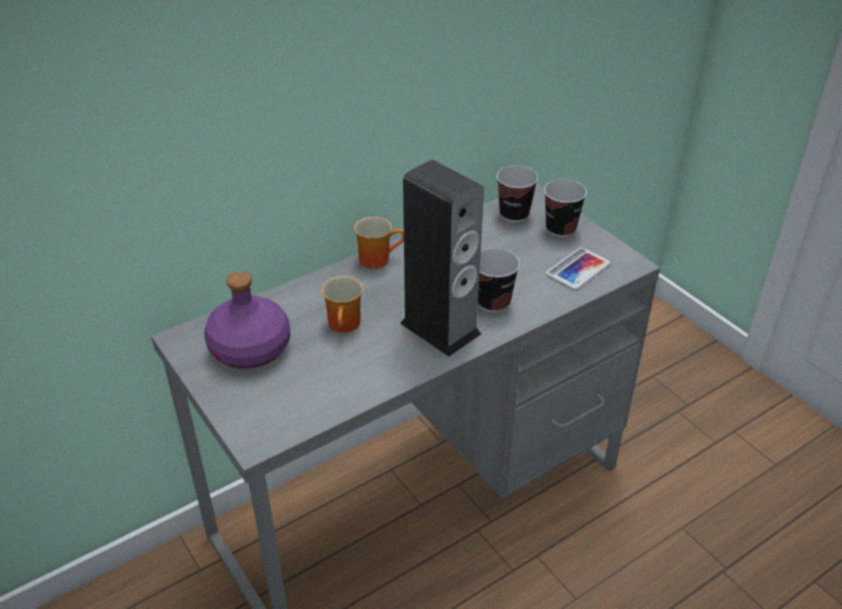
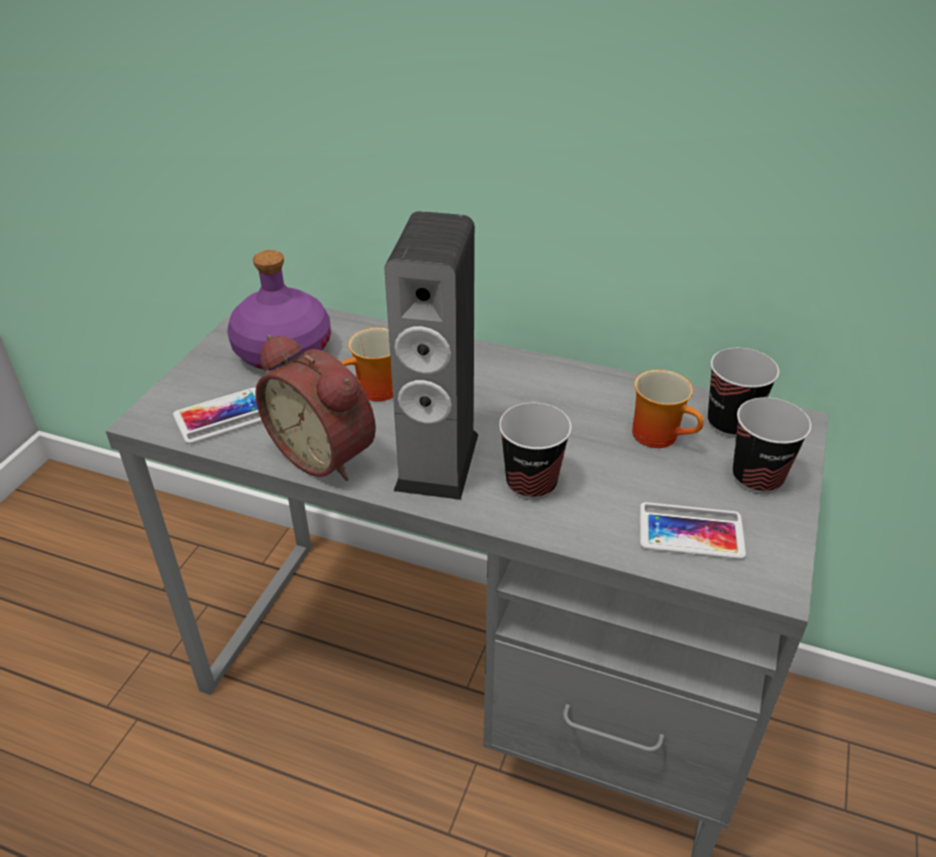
camera: 55 degrees right, 0 degrees up
mug [354,217,404,269] -> mug moved to [632,370,704,448]
none -> phone [173,388,262,444]
none -> alarm clock [255,334,376,481]

